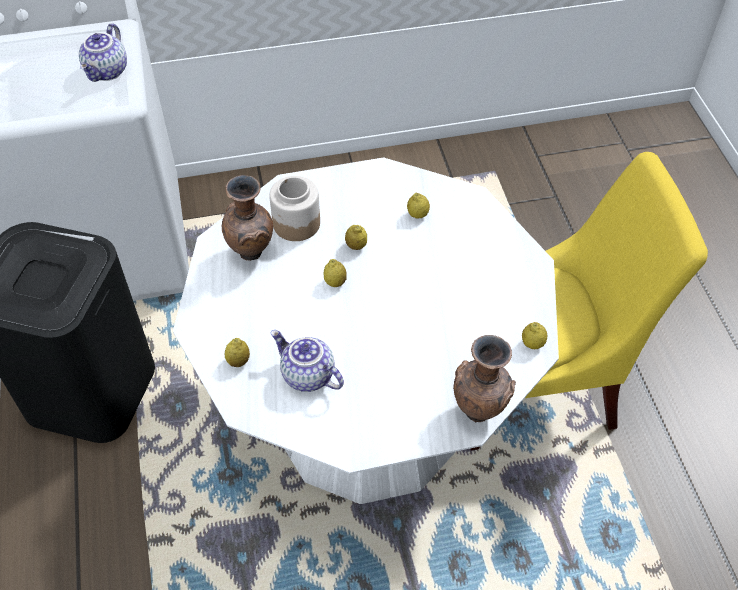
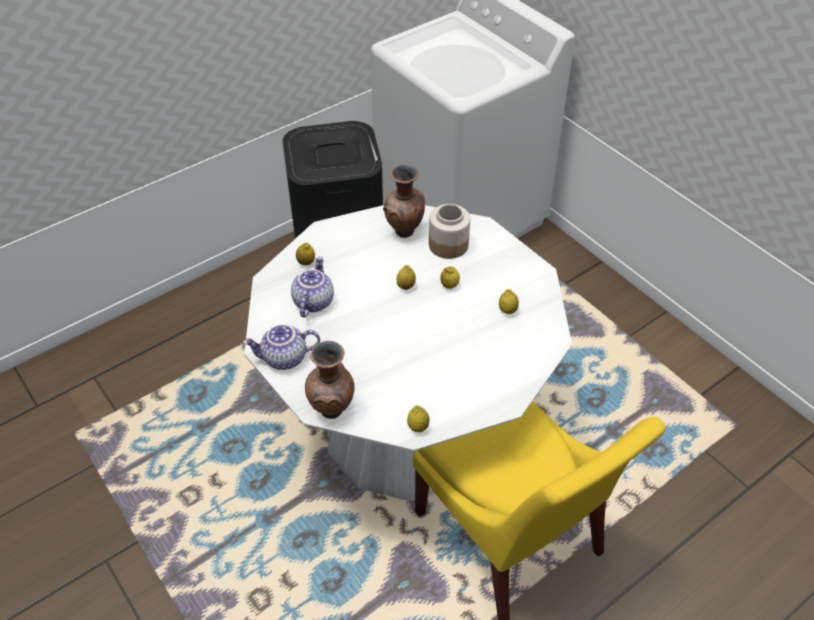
camera: 65 degrees right, 5 degrees down
teapot [79,23,127,82] -> teapot moved to [243,324,320,370]

